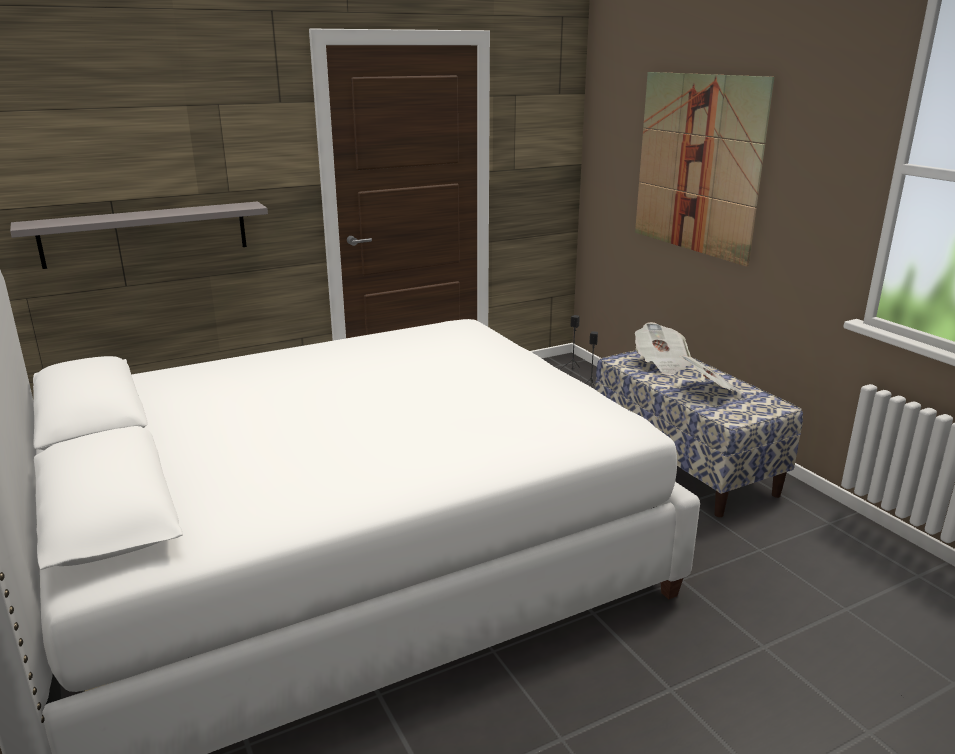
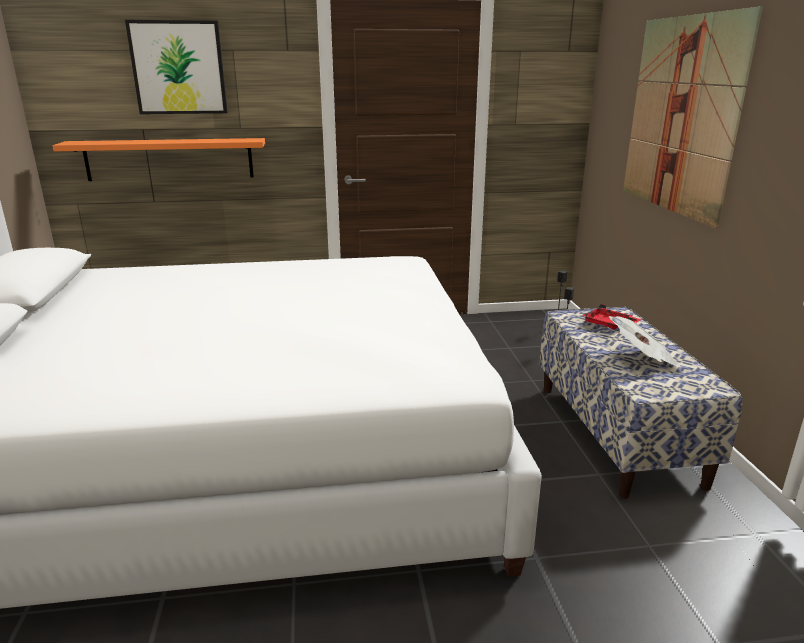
camera: 20 degrees right, 0 degrees up
grey shelf [10,201,268,269] -> orange shelf [53,138,265,181]
newspaper [635,322,692,376] -> red tray [582,304,642,329]
none -> picture [125,20,228,114]

